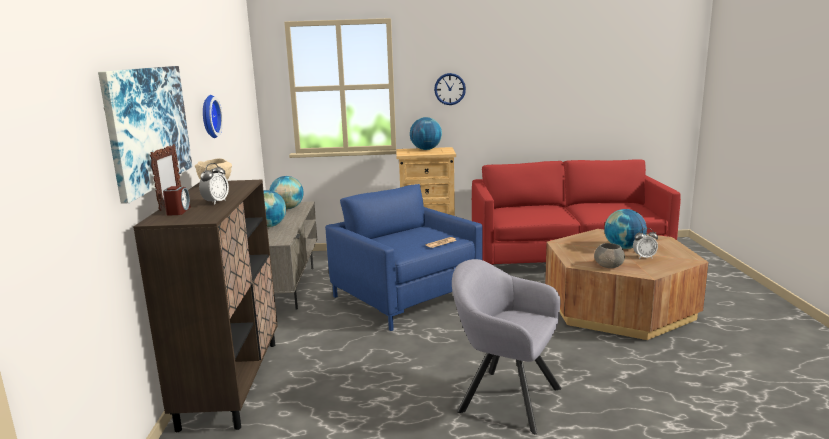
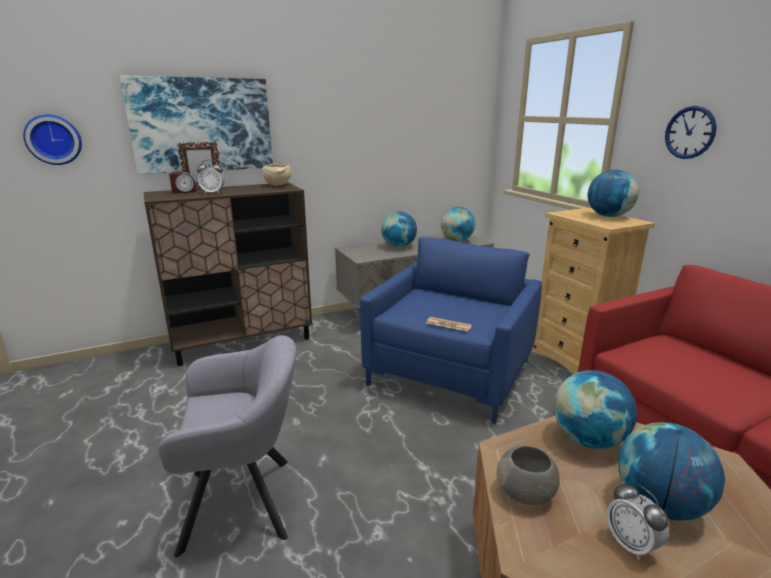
camera: 65 degrees right, 5 degrees up
wall clock [203,95,223,138] -> wall clock moved to [23,114,82,165]
grey armchair [452,259,561,434] -> grey armchair turned 75 degrees clockwise [158,335,297,557]
none -> globe [554,370,637,449]

